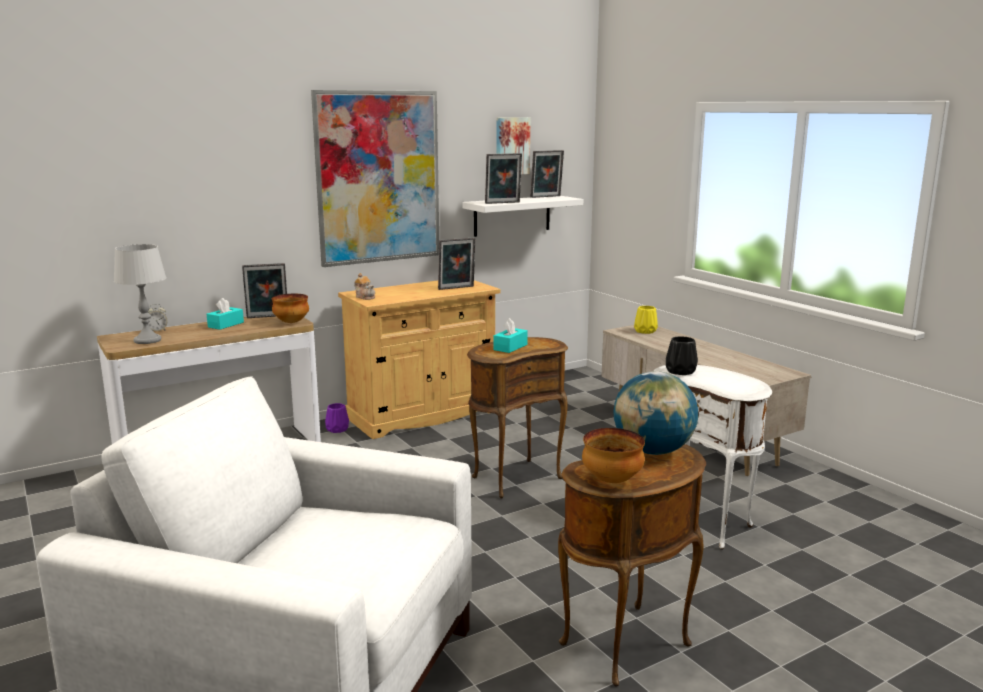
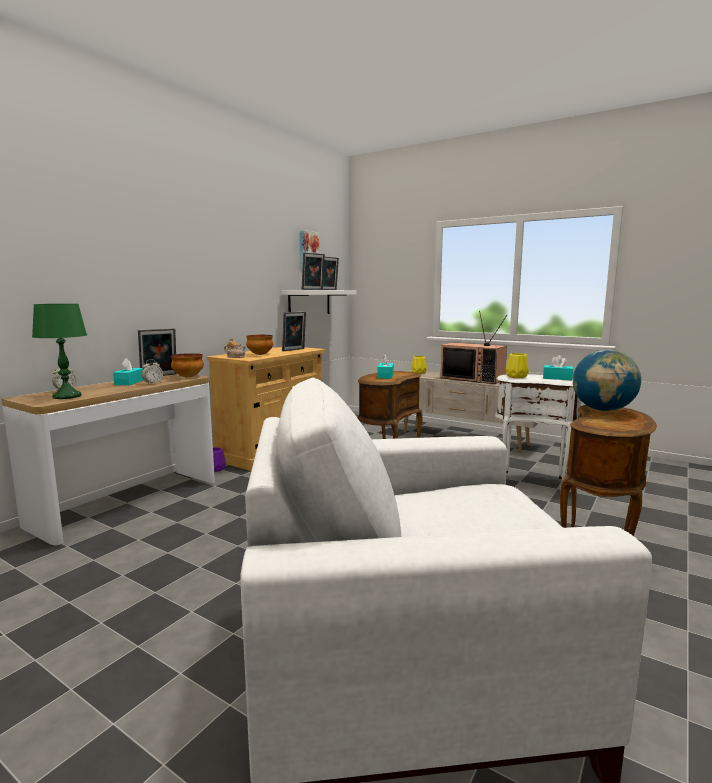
camera: 25 degrees left, 5 degrees down
grey table lamp [114,244,166,344] -> green table lamp [32,304,87,399]
picture [311,90,439,267] -> none
bowl [582,428,645,483] -> bowl moved to [246,335,273,355]
black vase [666,336,698,375] -> yellow vase [506,353,529,378]
none -> alarm clock [142,359,163,385]
none -> television [440,311,507,384]
none -> turquoise tissue box [543,355,573,380]

